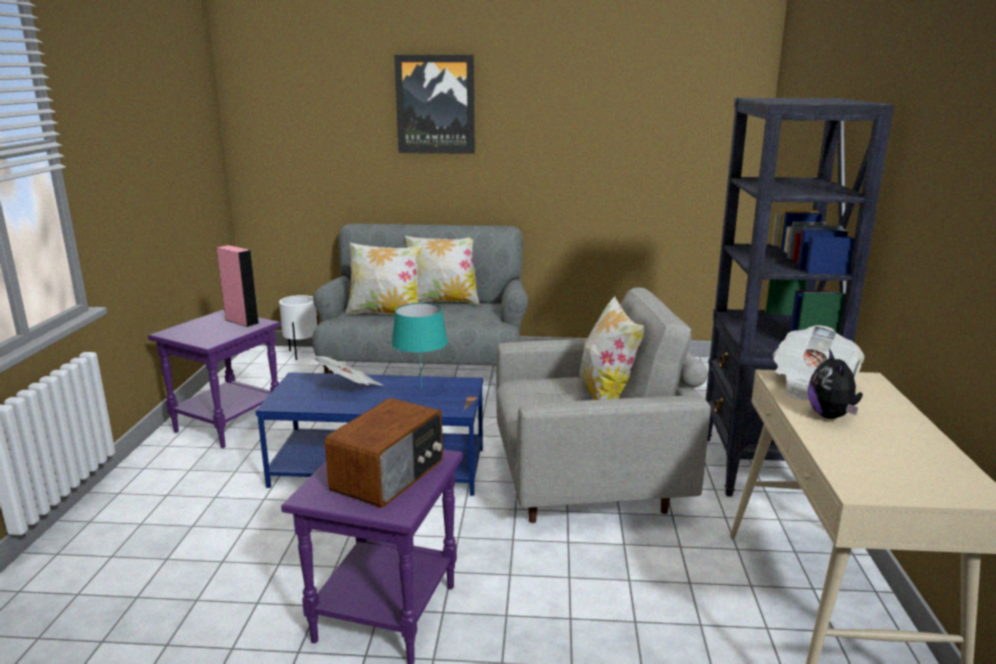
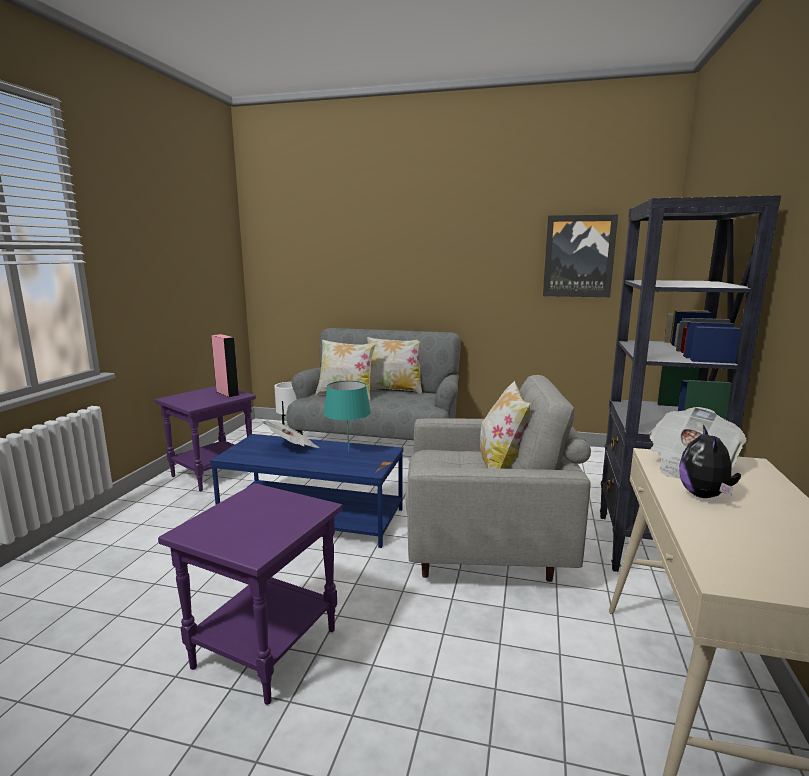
camera: 10 degrees right, 5 degrees down
radio [325,398,443,508] -> none
picture [394,55,475,154] -> picture moved to [543,215,618,297]

